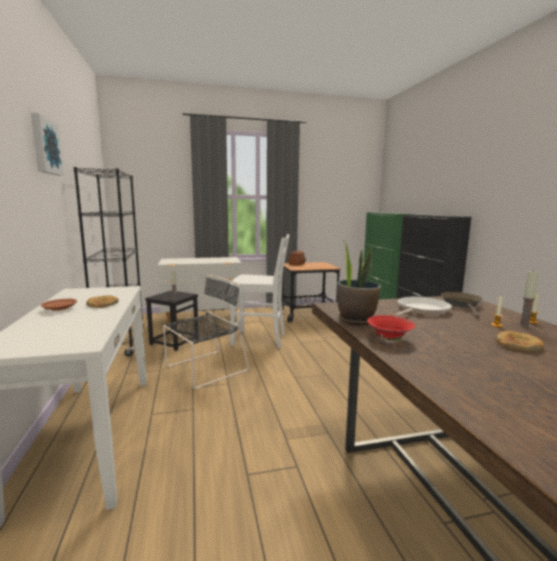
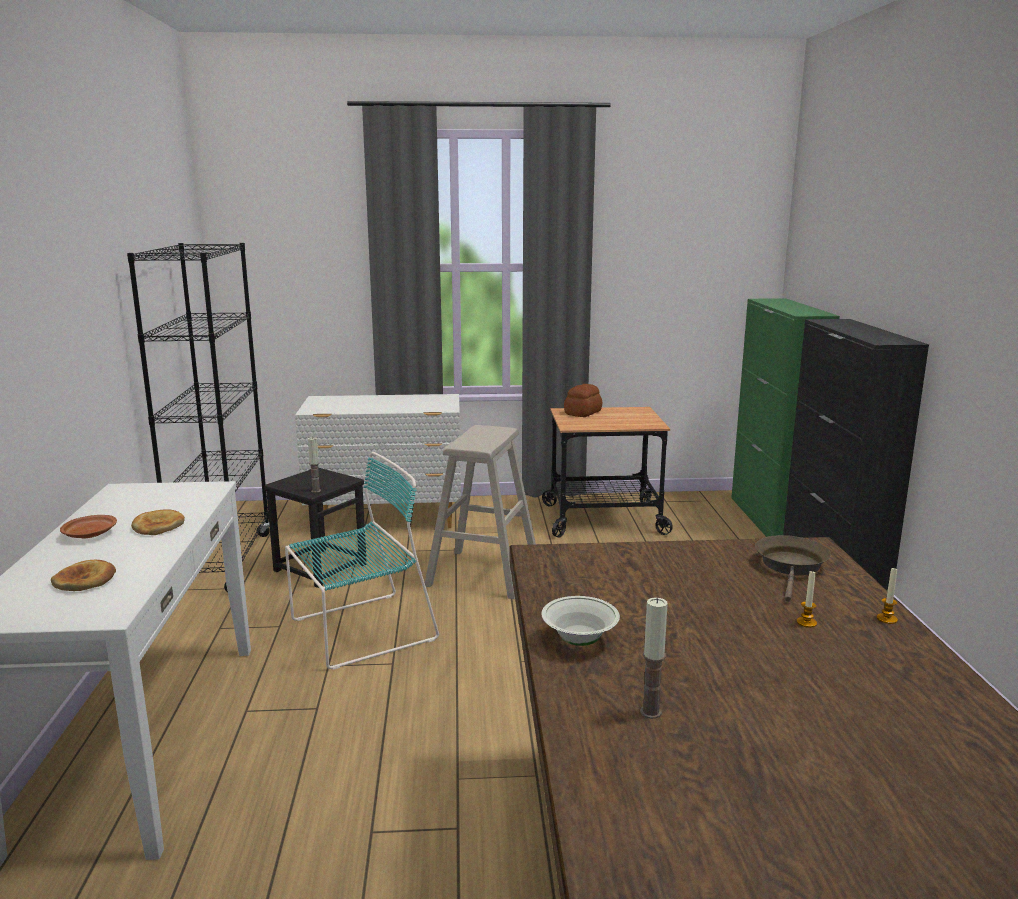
camera: 10 degrees right, 5 degrees up
picture [31,113,64,176] -> none
black chair [163,275,249,389] -> turquoise chair [285,452,439,670]
white chair [230,234,290,348] -> beige stool [425,425,536,599]
potted plant [337,240,381,325] -> none
red bowl [367,315,415,341] -> white bowl [541,596,620,646]
frying pan [394,297,452,316] -> none
bread [496,331,545,351] -> bread moved to [51,560,116,591]
candle [519,270,539,328] -> candle moved to [640,597,668,719]

